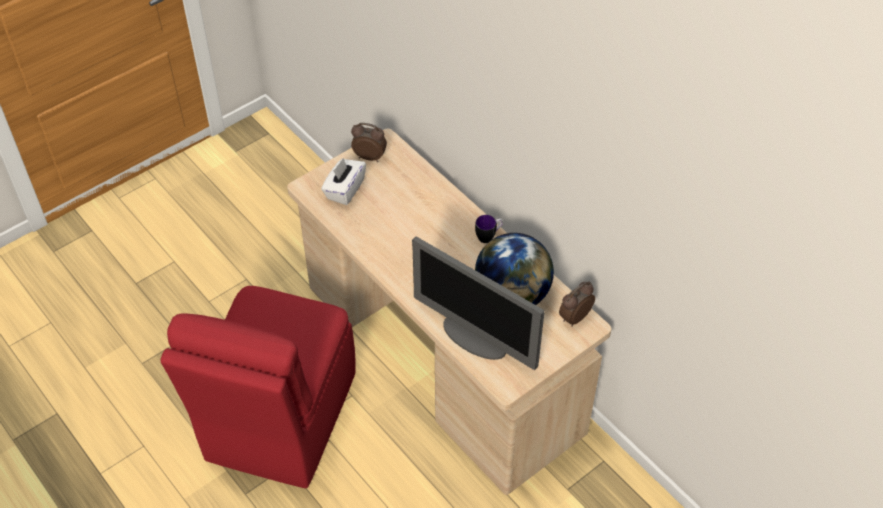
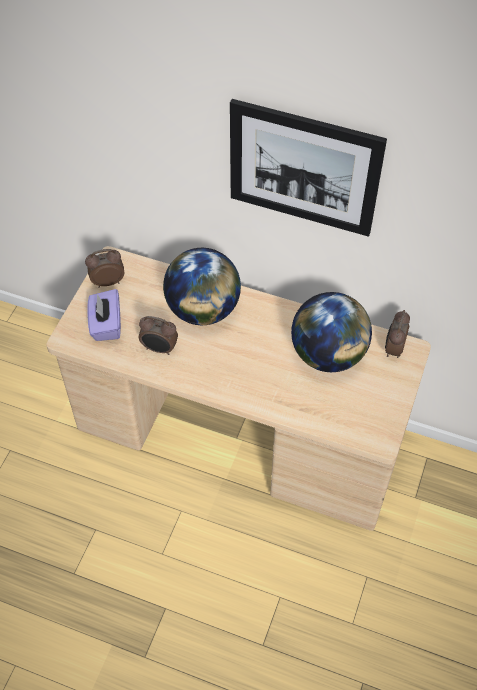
camera: 30 degrees left, 5 degrees up
red chair [160,286,356,488] -> none
white tissue box [321,158,366,205] -> purple tissue box [87,289,121,341]
monitor [412,237,545,370] -> none
mug [475,215,503,243] -> none
none -> alarm clock [139,316,178,355]
none -> globe [163,248,241,325]
none -> picture [230,99,387,237]

